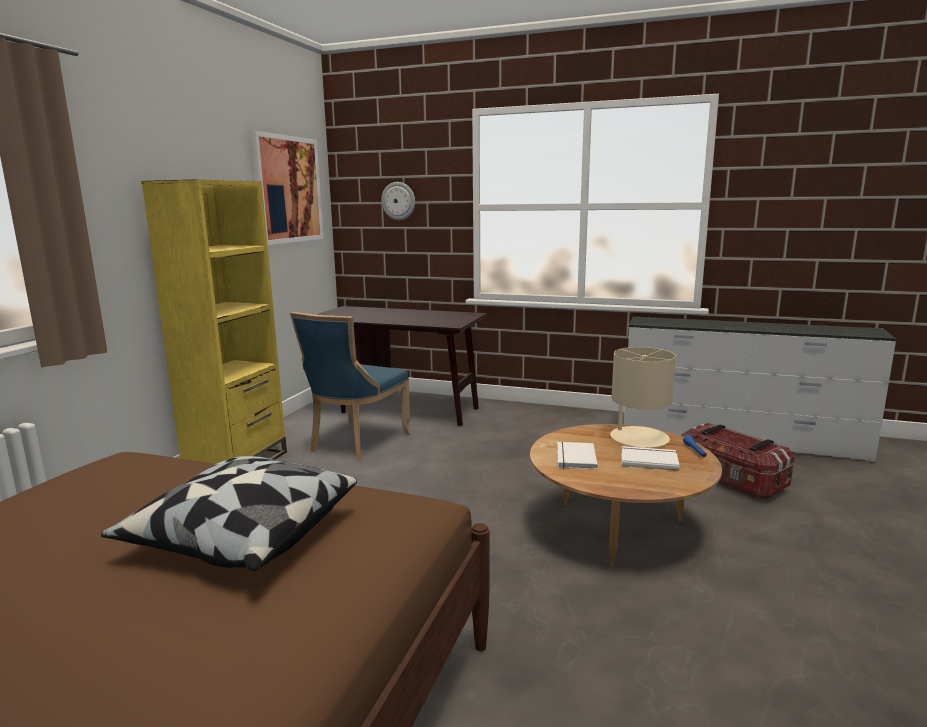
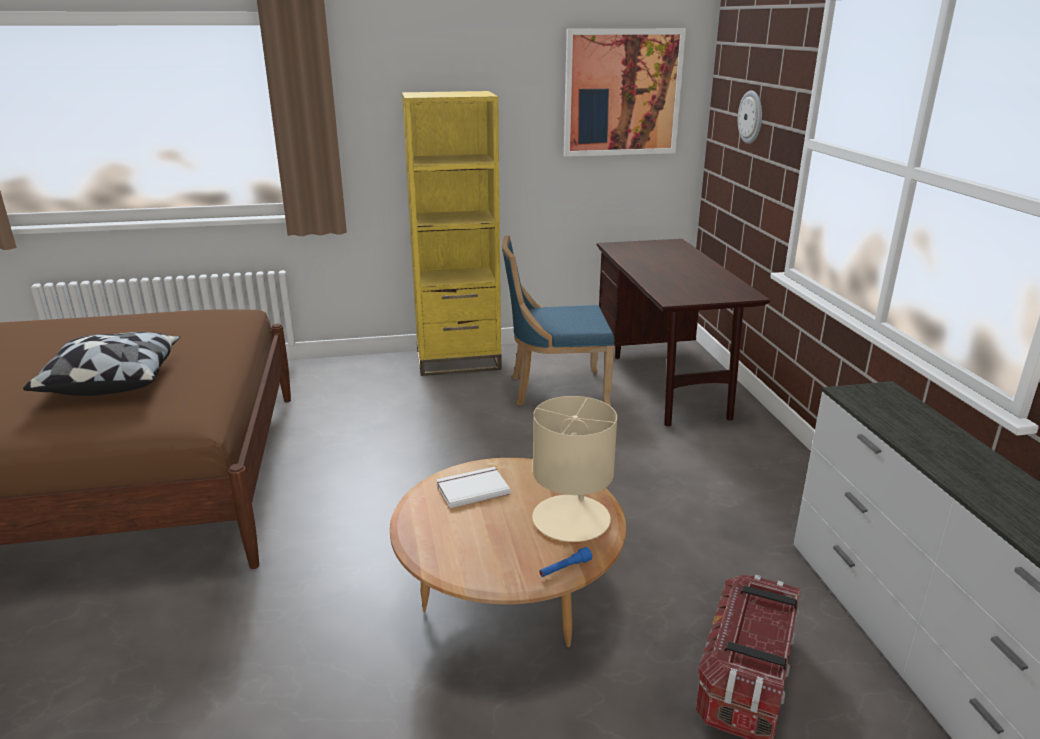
camera: 60 degrees right, 10 degrees up
white book [621,446,679,470] -> none

